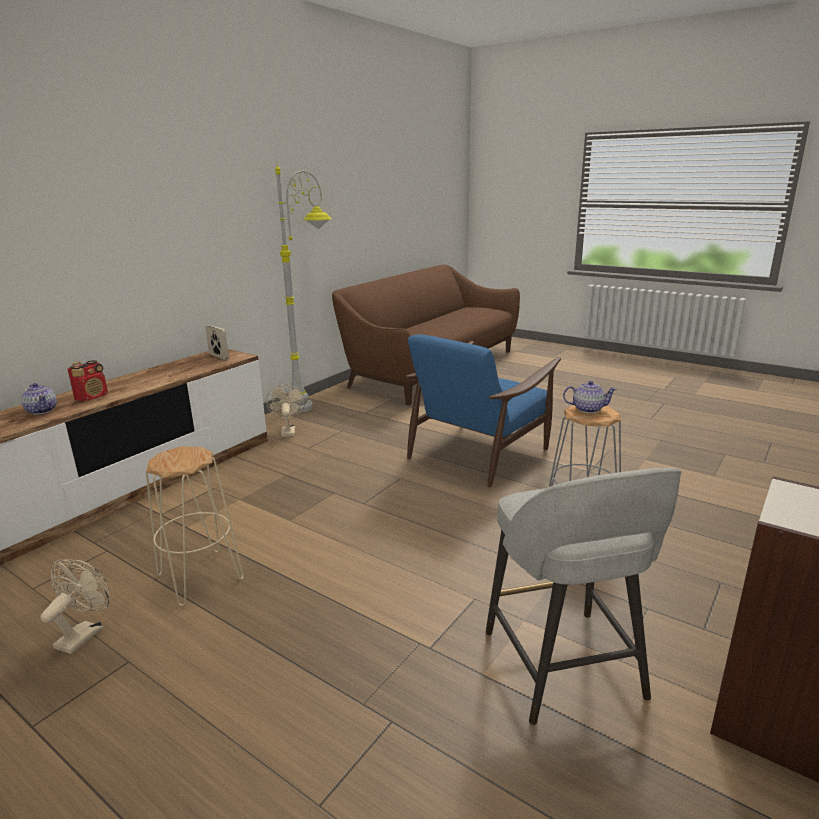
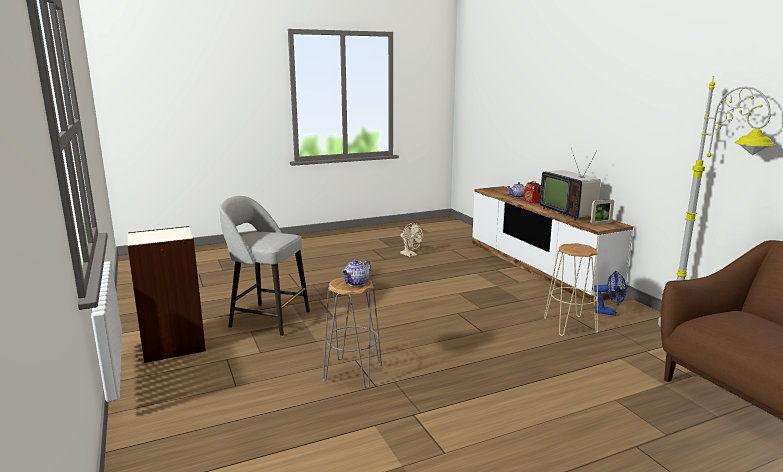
camera: 120 degrees right, 5 degrees down
beige stool [146,446,244,606] -> beige stool moved to [544,243,598,336]
beige fan [266,385,305,437] -> blue fan [592,271,626,316]
blue armchair [406,334,561,487] -> none
none -> television [540,148,601,221]

